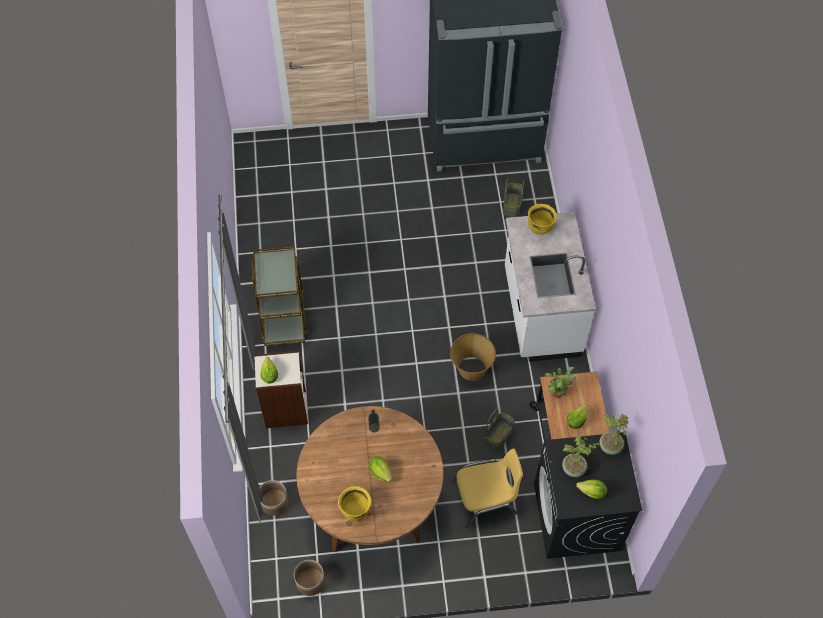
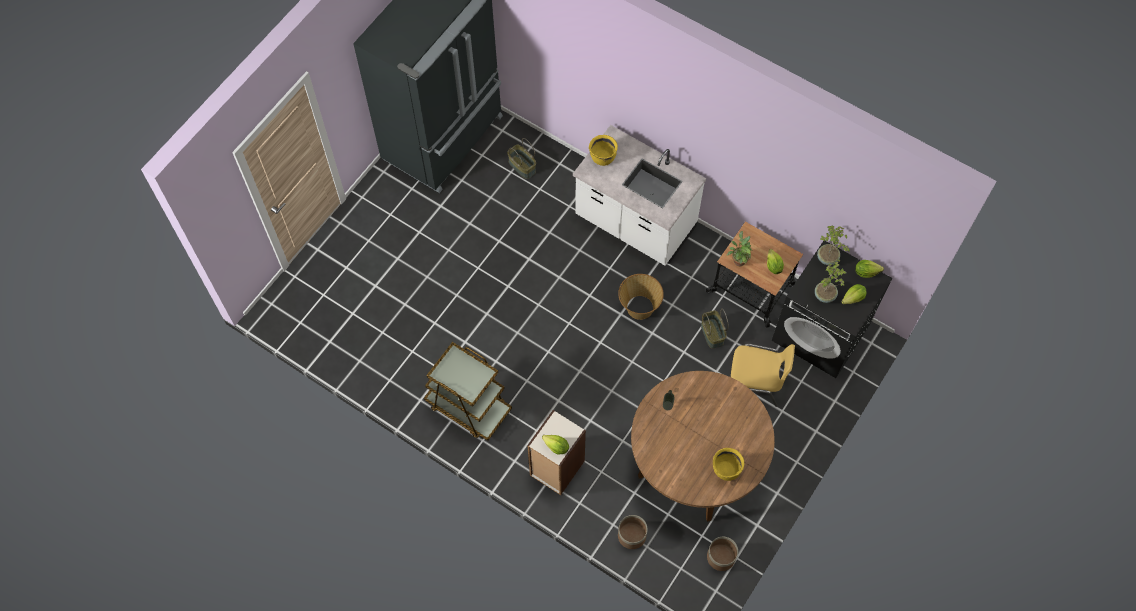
camera: 50 degrees left, 5 degrees up
lettuce [369,456,392,482] -> lettuce moved to [855,260,884,278]
yellow chair [452,449,523,528] -> yellow chair turned 75 degrees clockwise [731,343,795,407]

